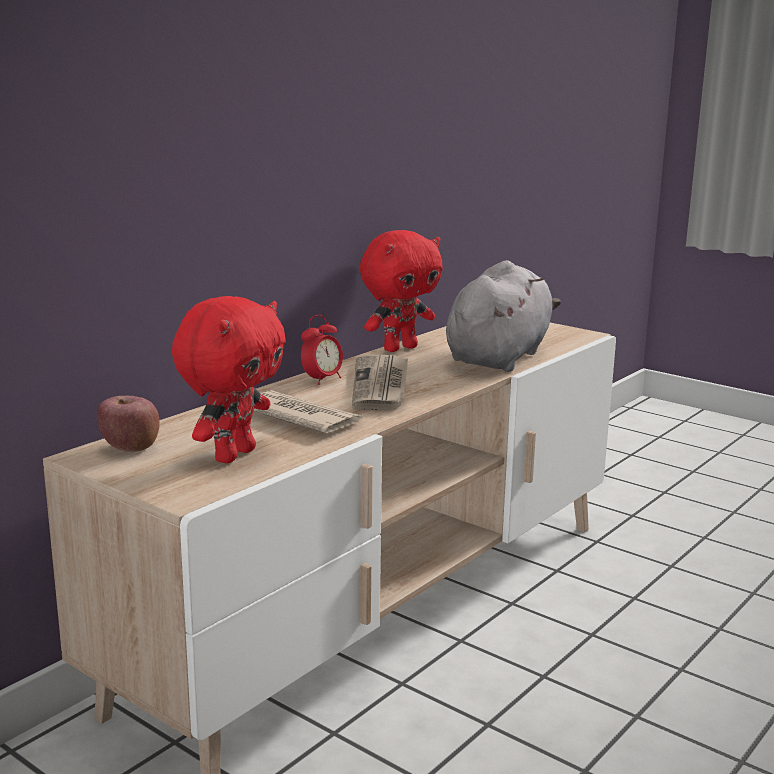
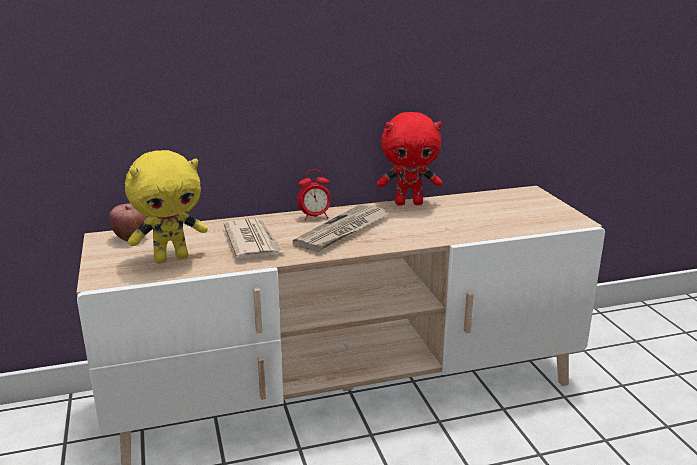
camera: 35 degrees right, 5 degrees up
red plush toy [172,296,286,463] -> yellow plush toy [125,150,208,264]
grey plush toy [446,260,561,372] -> none

